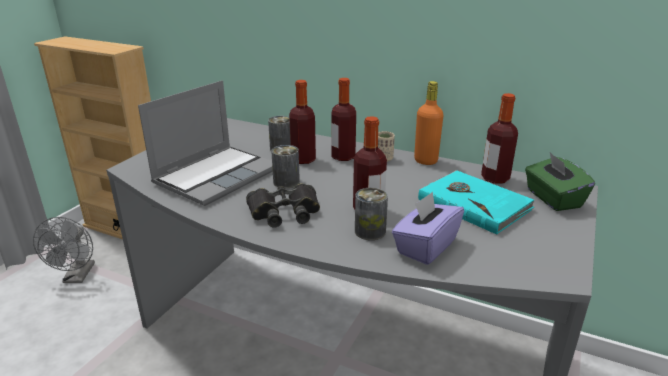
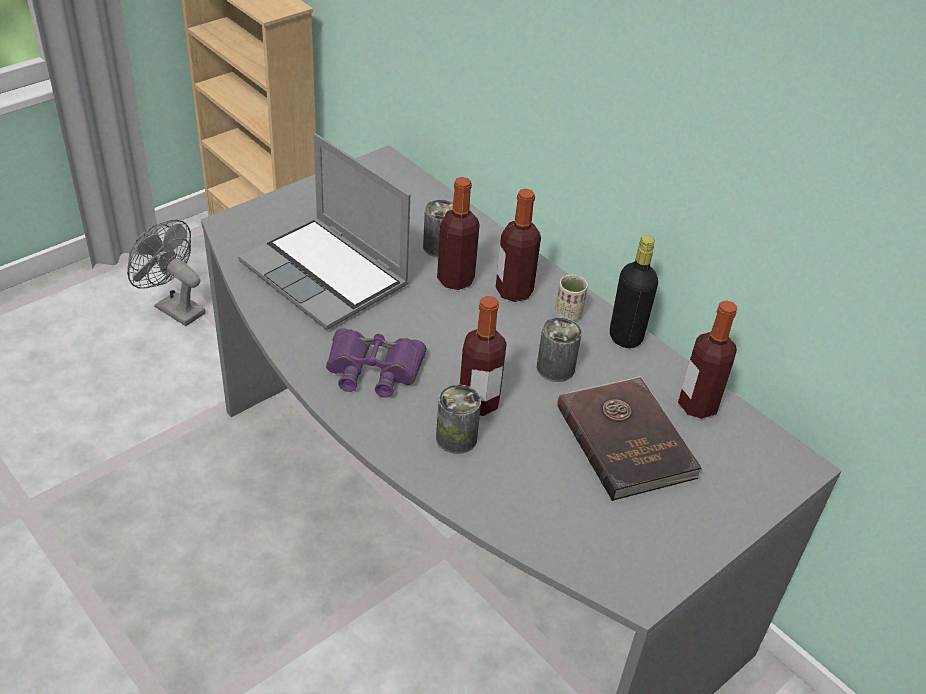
camera: 20 degrees right, 15 degrees up
grey fan [33,217,95,283] -> grey fan turned 105 degrees clockwise [127,220,205,326]
laptop [138,80,273,206] -> laptop turned 75 degrees clockwise [238,133,410,330]
black binoculars [246,184,320,228] -> purple binoculars [326,328,426,398]
can [271,145,300,189] -> can moved to [537,317,582,382]
purple tissue box [392,192,464,265] -> none
orange bottle [414,81,444,165] -> black bottle [610,235,658,348]
turquoise book [418,170,535,235] -> brown book [557,376,703,501]
green tissue box [525,153,595,211] -> none

